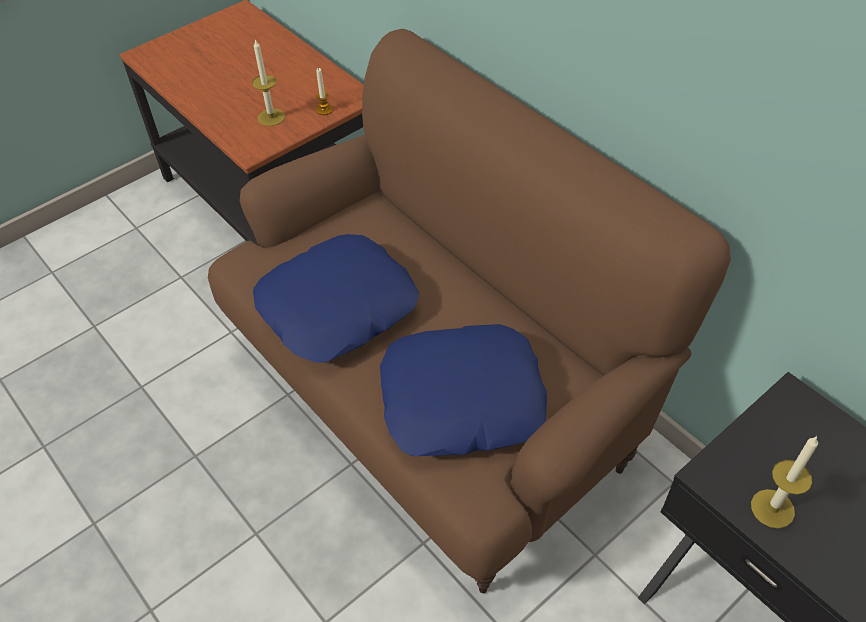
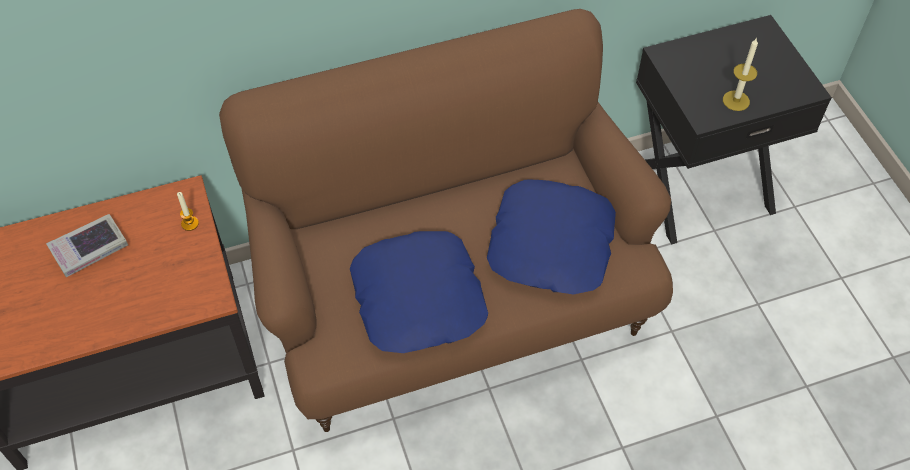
camera: 70 degrees left, 5 degrees up
candle [252,39,285,126] -> none
none -> book [46,214,128,277]

